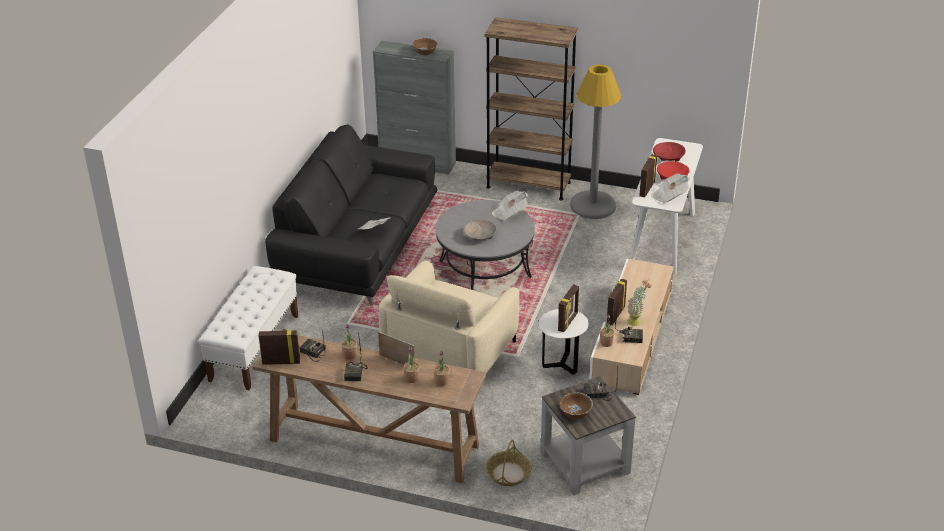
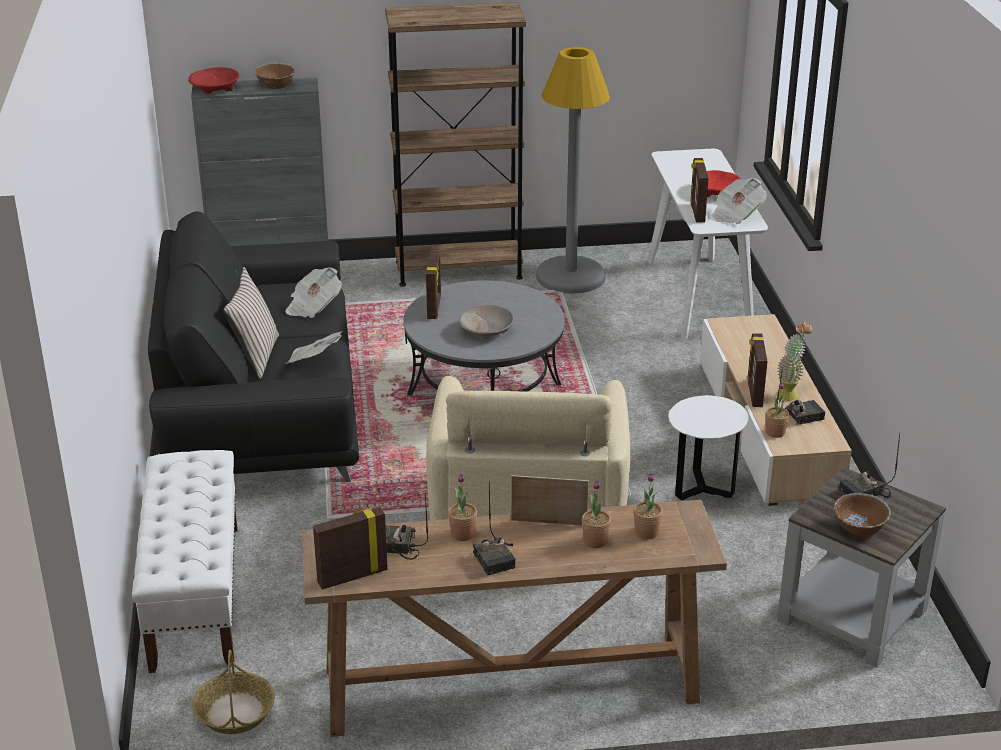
camera: 25 degrees left, 5 degrees down
basket [486,440,531,486] -> basket moved to [192,650,275,734]
newspaper [492,190,528,221] -> newspaper moved to [285,267,342,318]
picture frame [558,284,579,332] -> picture frame moved to [426,250,441,319]
red bowl [653,142,686,162] -> red bowl moved to [188,67,239,94]
none -> beige pillow [223,267,279,379]

